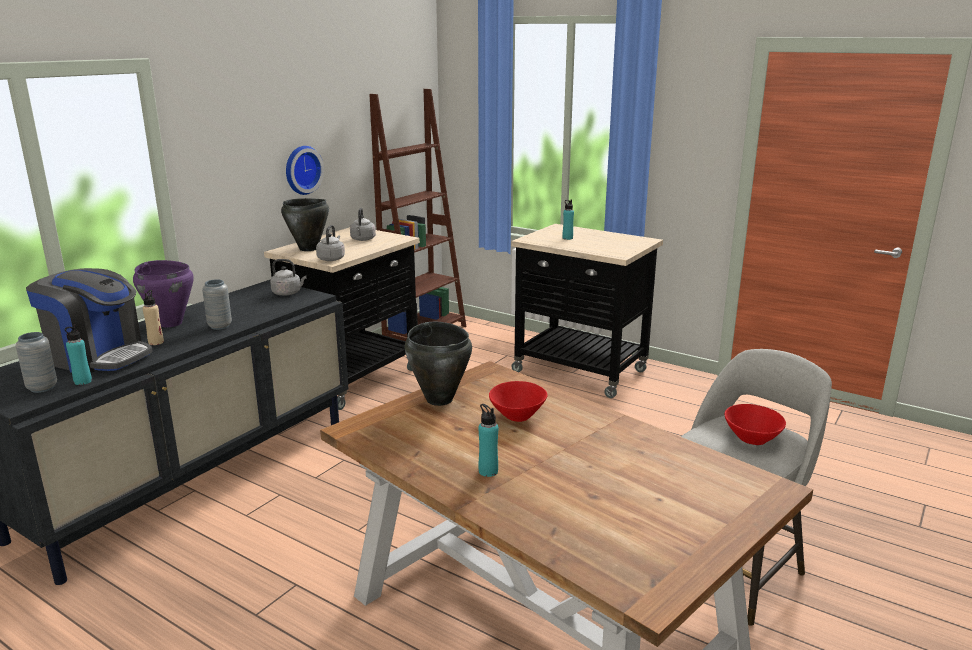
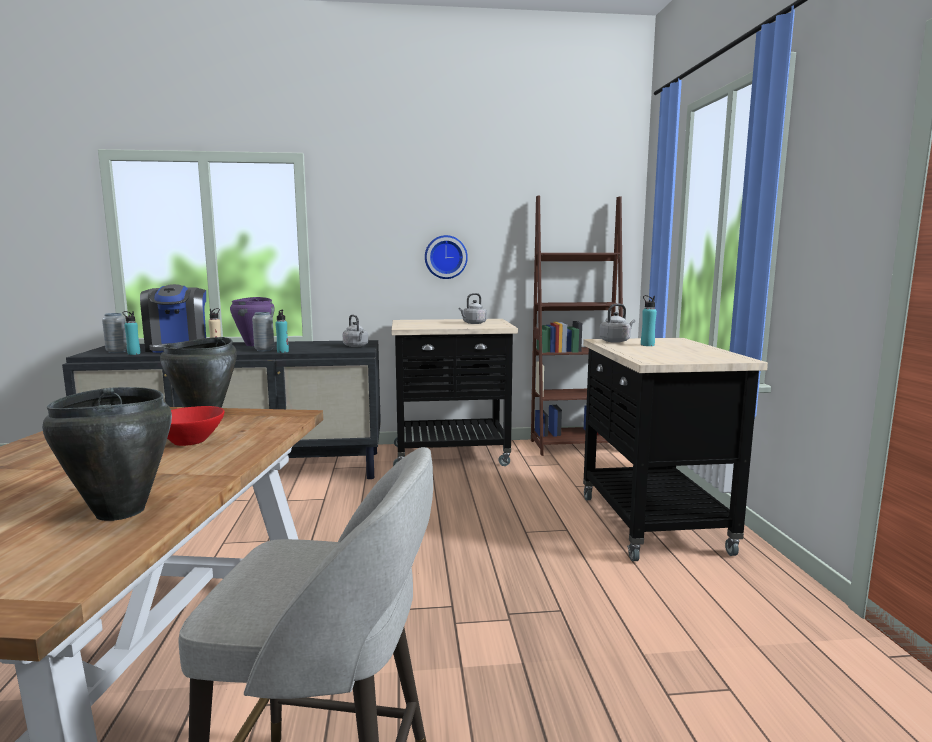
camera: 50 degrees right, 10 degrees down
black cooking pot [281,198,329,251] -> black cooking pot moved to [42,387,172,521]
grey kettle [316,225,345,261] -> grey kettle moved to [599,304,635,343]
turquoise bottle [478,404,498,477] -> turquoise bottle moved to [275,310,289,353]
red bowl [725,404,786,445] -> none

